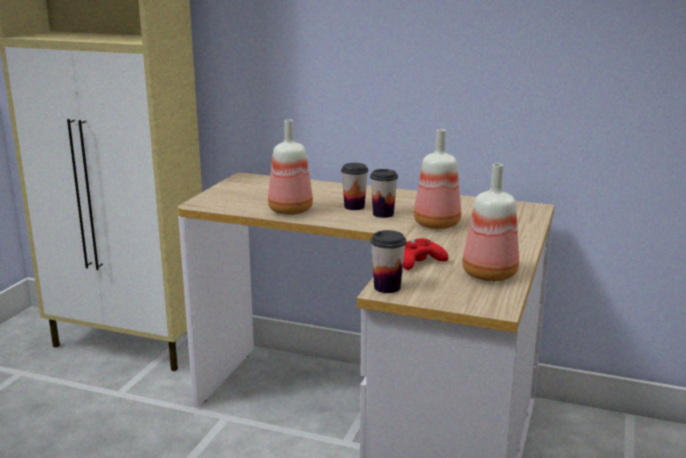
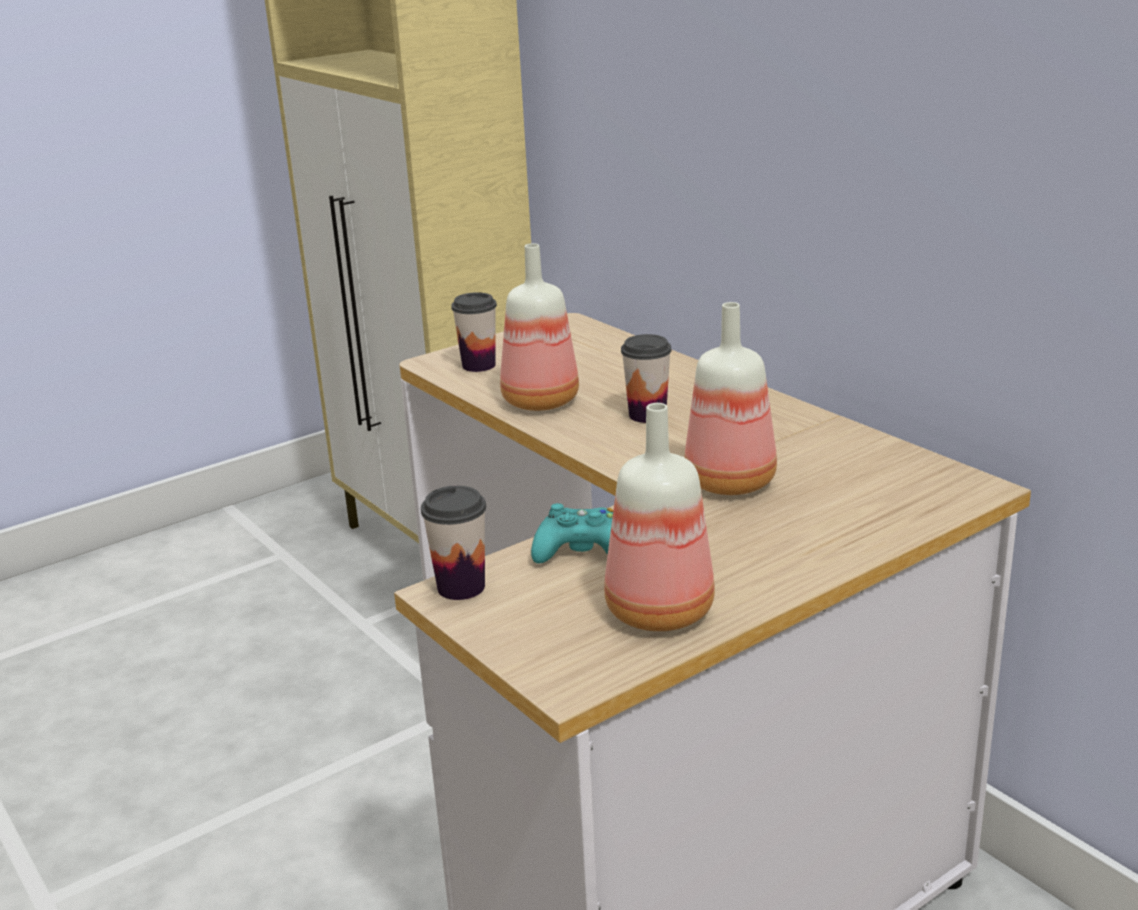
camera: 35 degrees right, 5 degrees up
cup [370,169,398,218] -> cup moved to [451,292,497,372]
red game controller [403,238,448,270] -> turquoise game controller [531,503,613,564]

